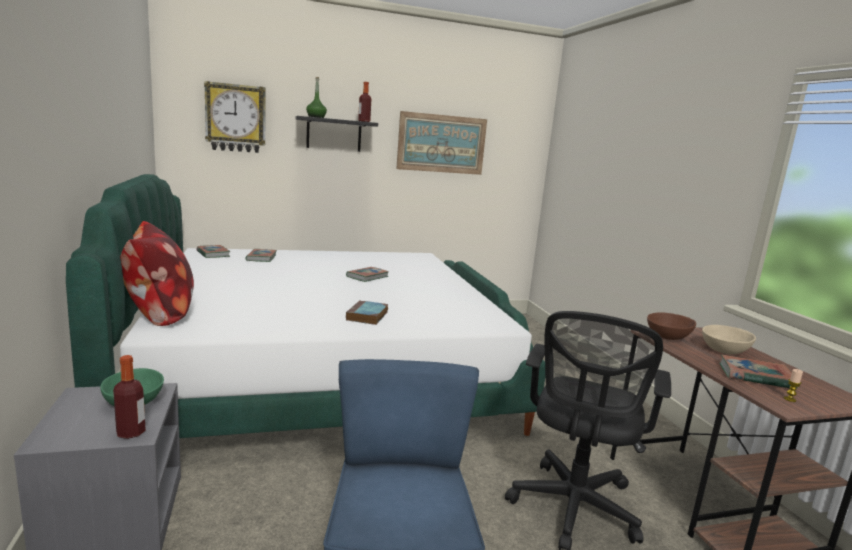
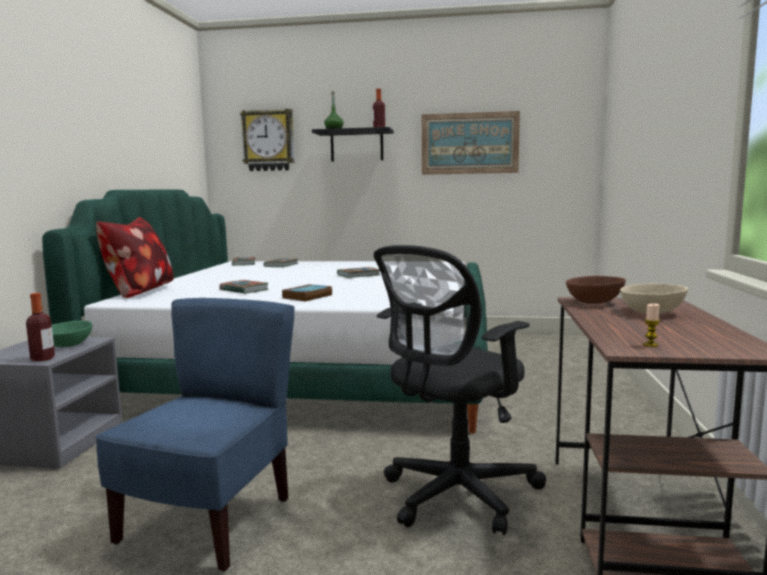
camera: 25 degrees right, 5 degrees down
book [719,354,797,388] -> book moved to [219,280,269,294]

